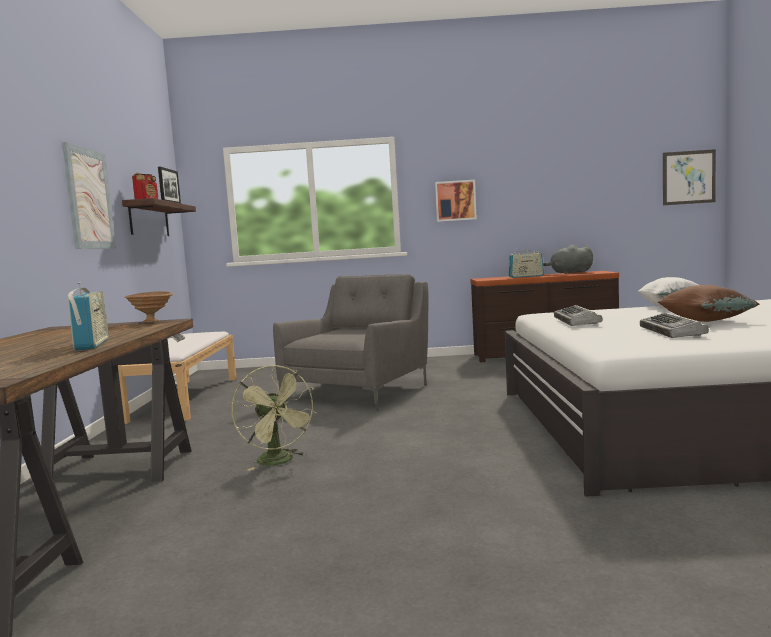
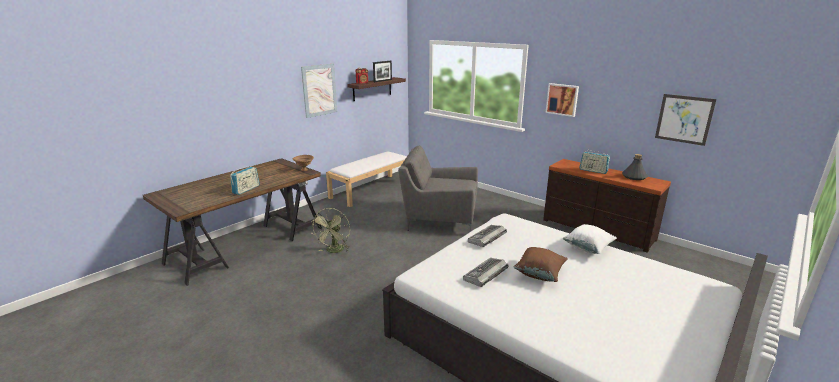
camera: 40 degrees right, 15 degrees up
grey armchair [273,274,428,411] -> grey armchair turned 150 degrees counterclockwise [398,145,478,232]
grey plush toy [543,245,593,274] -> grey bottle [622,154,648,180]
picture [663,149,716,205] -> picture moved to [655,94,717,146]

